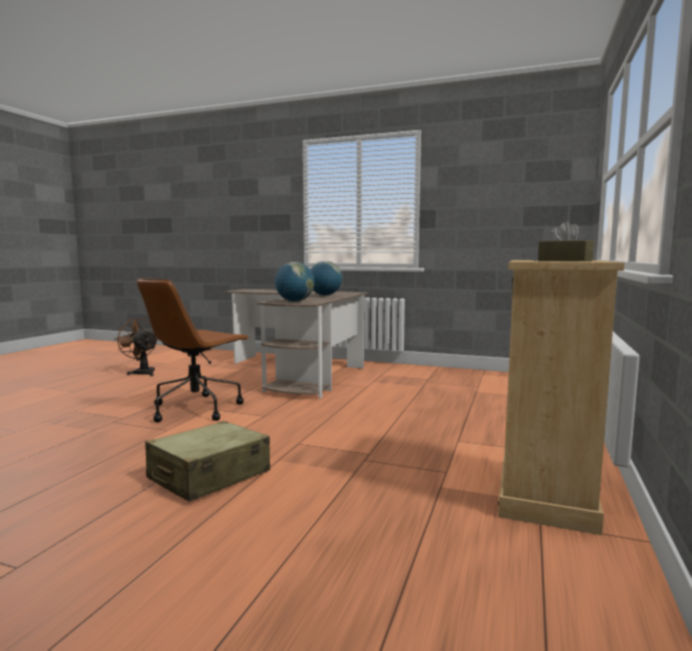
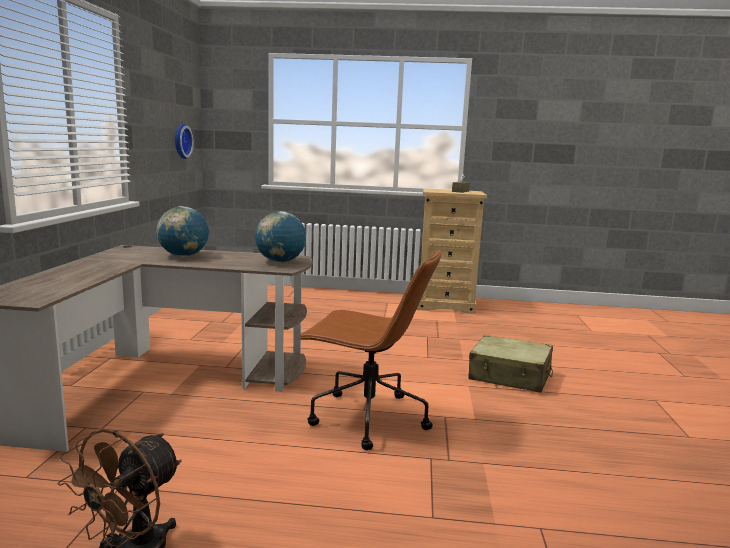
camera: 105 degrees left, 5 degrees up
none -> wall clock [175,124,194,159]

